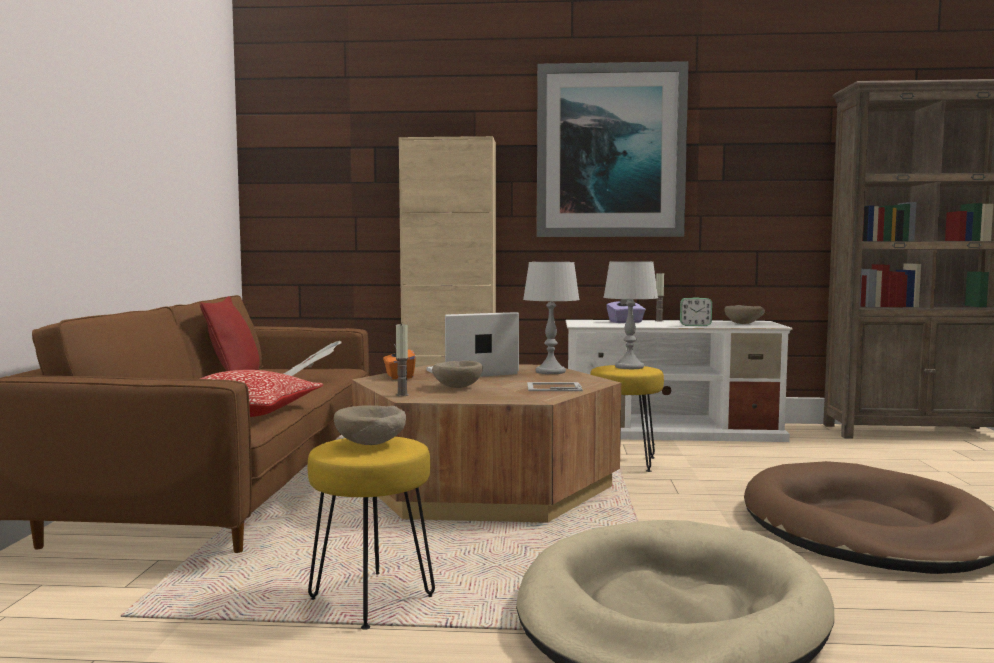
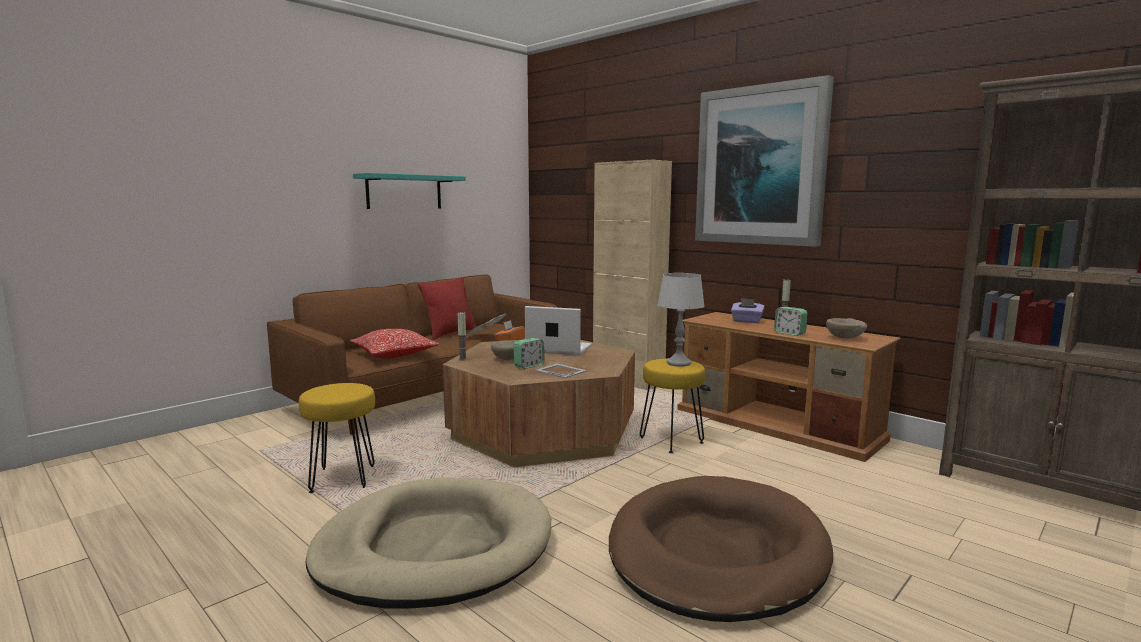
camera: 40 degrees right, 5 degrees up
beige bowl [334,405,406,445] -> none
grey table lamp [523,262,580,374] -> none
white tv stand [566,320,793,442] -> brown tv stand [677,312,901,462]
none -> turquoise shelf [353,173,466,209]
none -> alarm clock [513,338,545,369]

